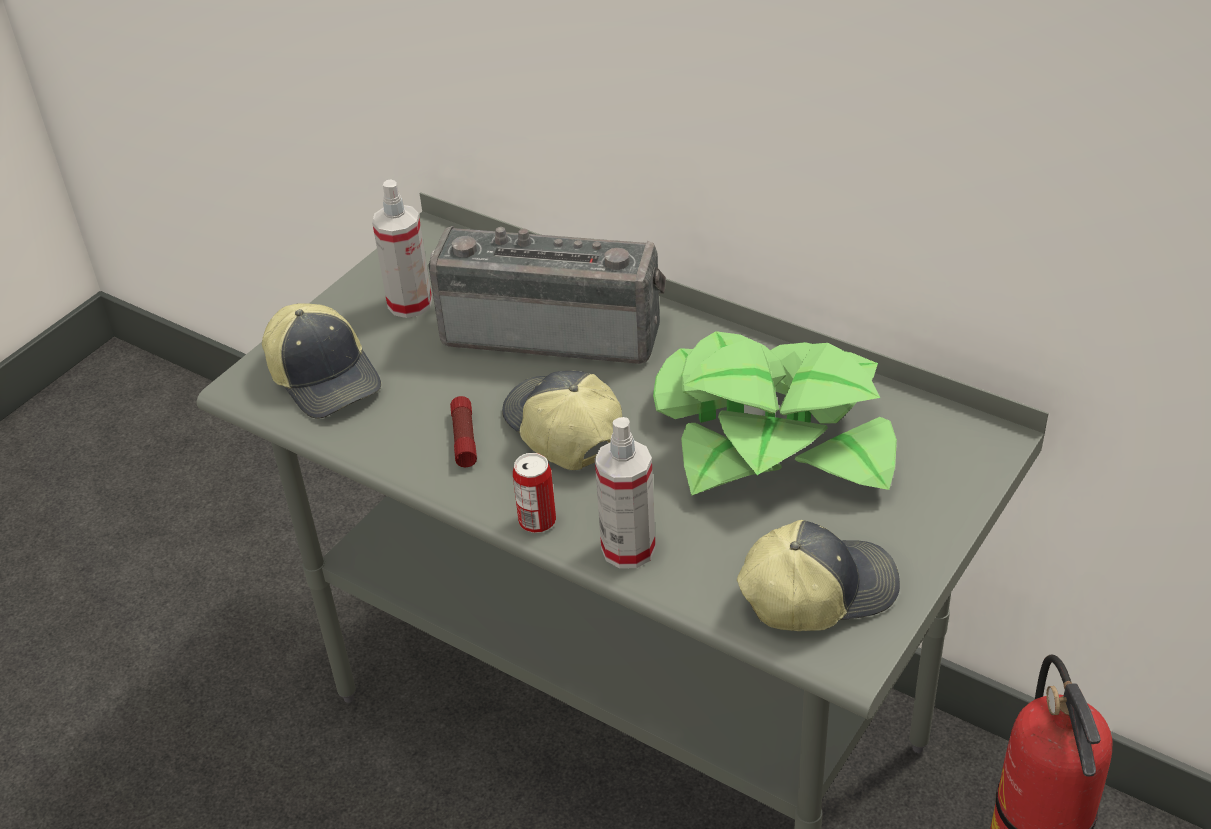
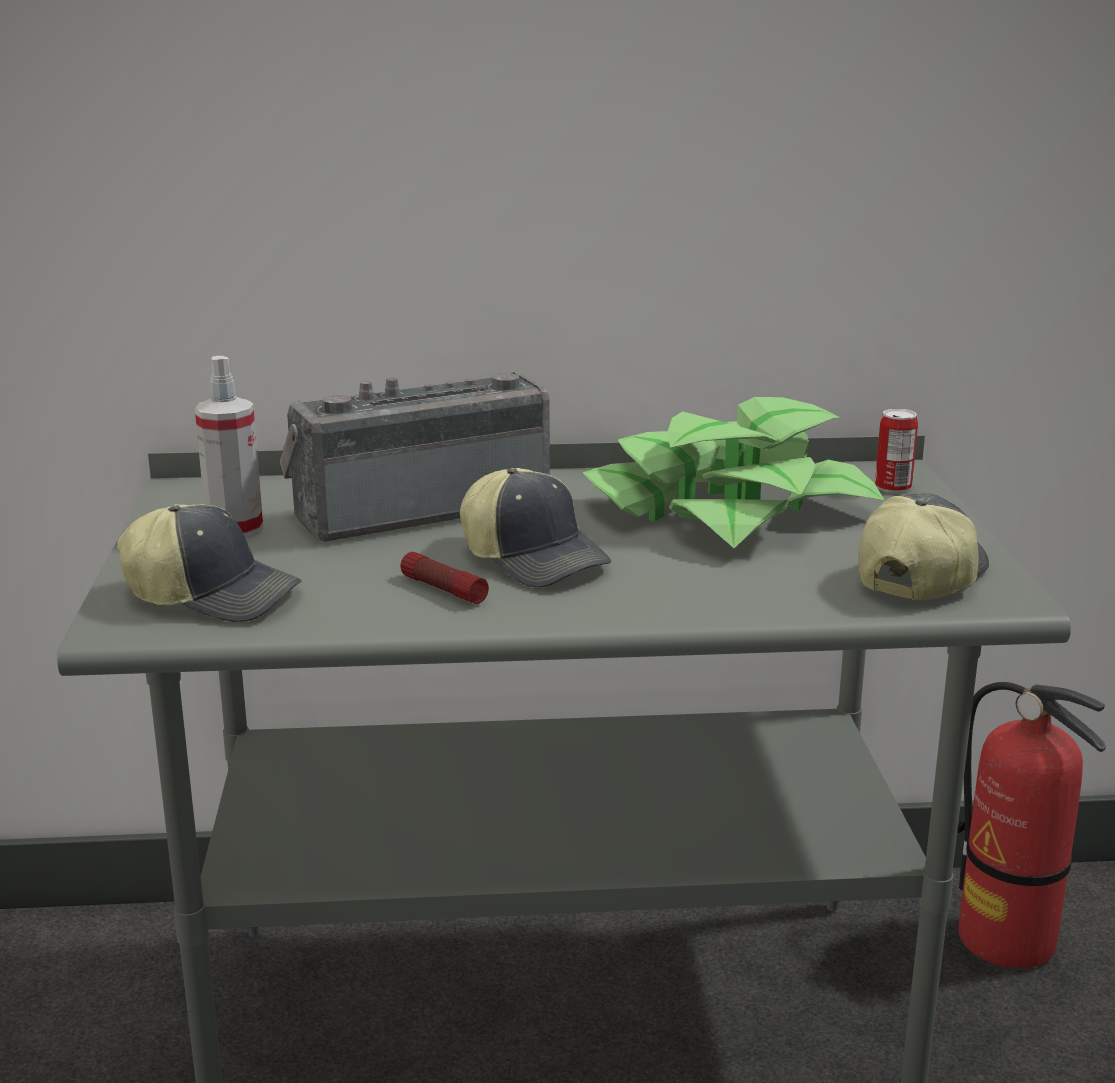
camera: 40 degrees left, 20 degrees down
cap [502,370,622,470] -> cap turned 150 degrees counterclockwise [460,468,611,588]
can [513,453,556,533] -> can moved to [875,409,918,493]
spray bottle [595,417,656,569] -> none

